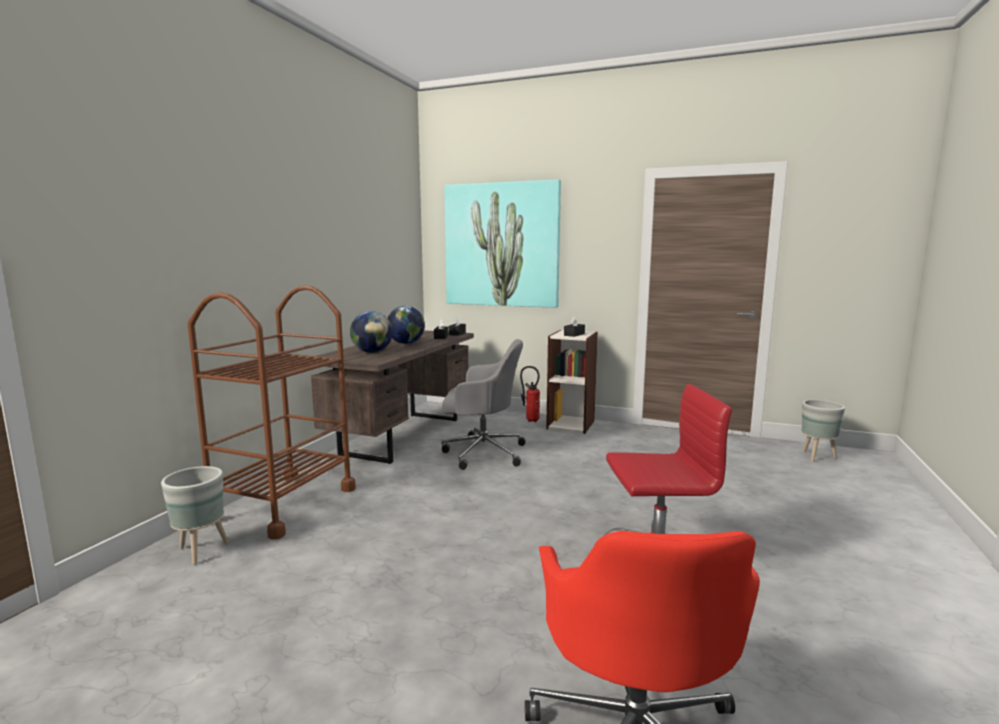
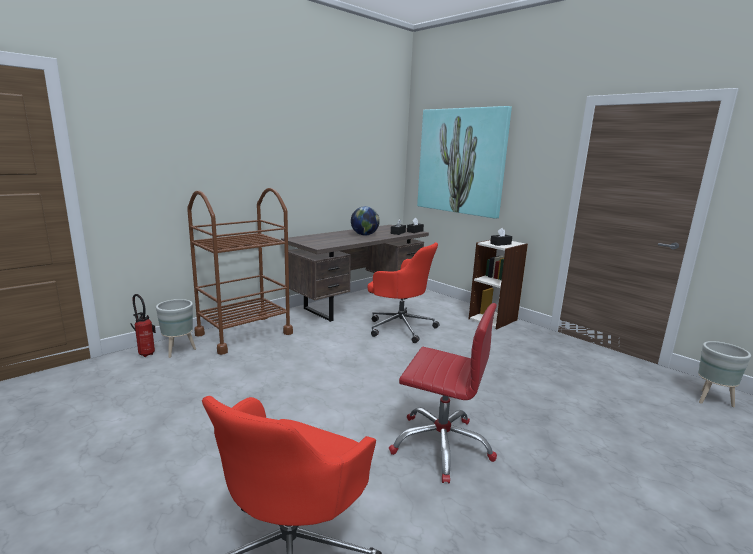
camera: 25 degrees right, 5 degrees up
globe [350,311,393,353] -> none
grey office chair [442,339,526,470] -> red office chair [368,242,439,343]
fire extinguisher [520,366,540,422] -> fire extinguisher moved to [131,294,156,357]

